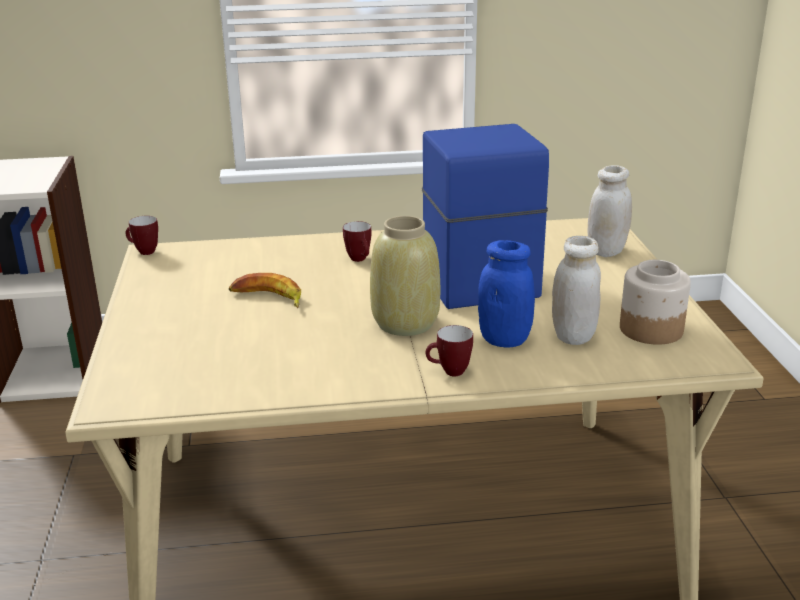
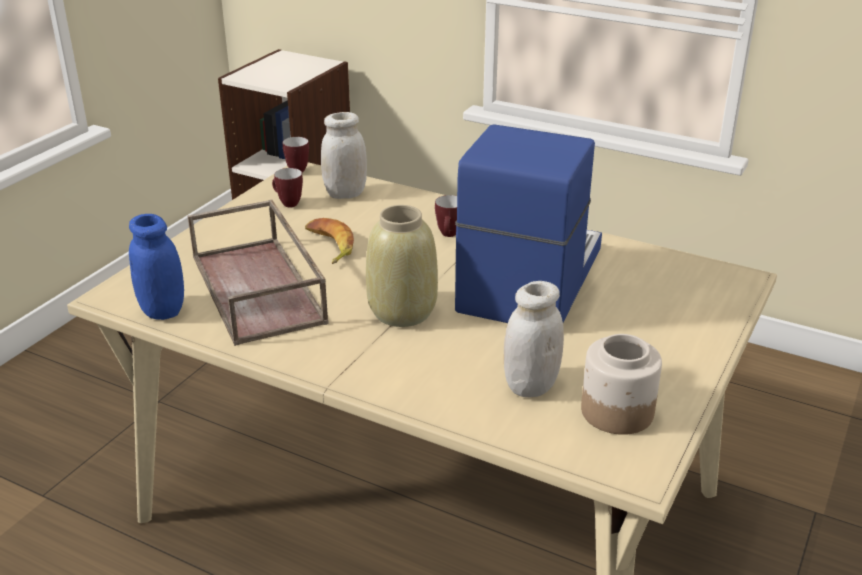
camera: 35 degrees right, 5 degrees up
mug [426,325,473,377] -> mug moved to [272,168,303,207]
blue jar [478,240,535,348] -> blue jar moved to [129,214,184,320]
white jar [588,165,632,257] -> white jar moved to [321,112,367,199]
none -> brown tray [187,200,329,346]

